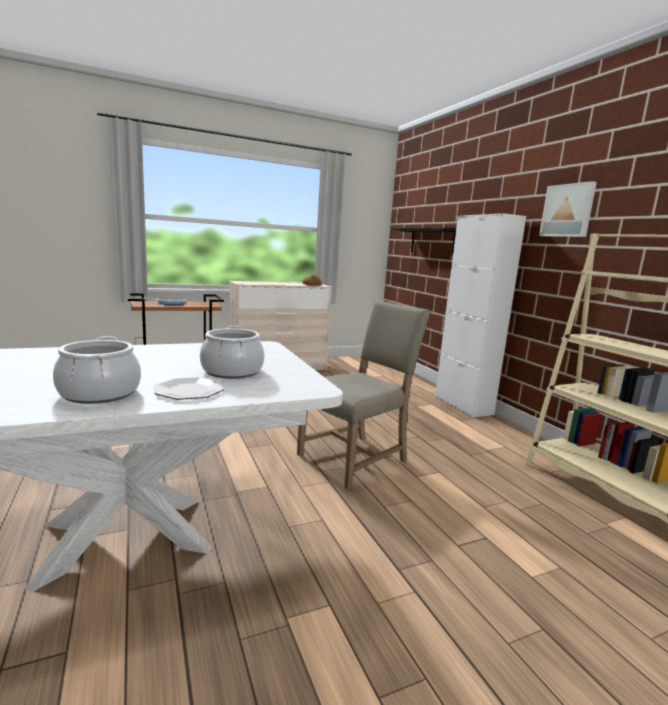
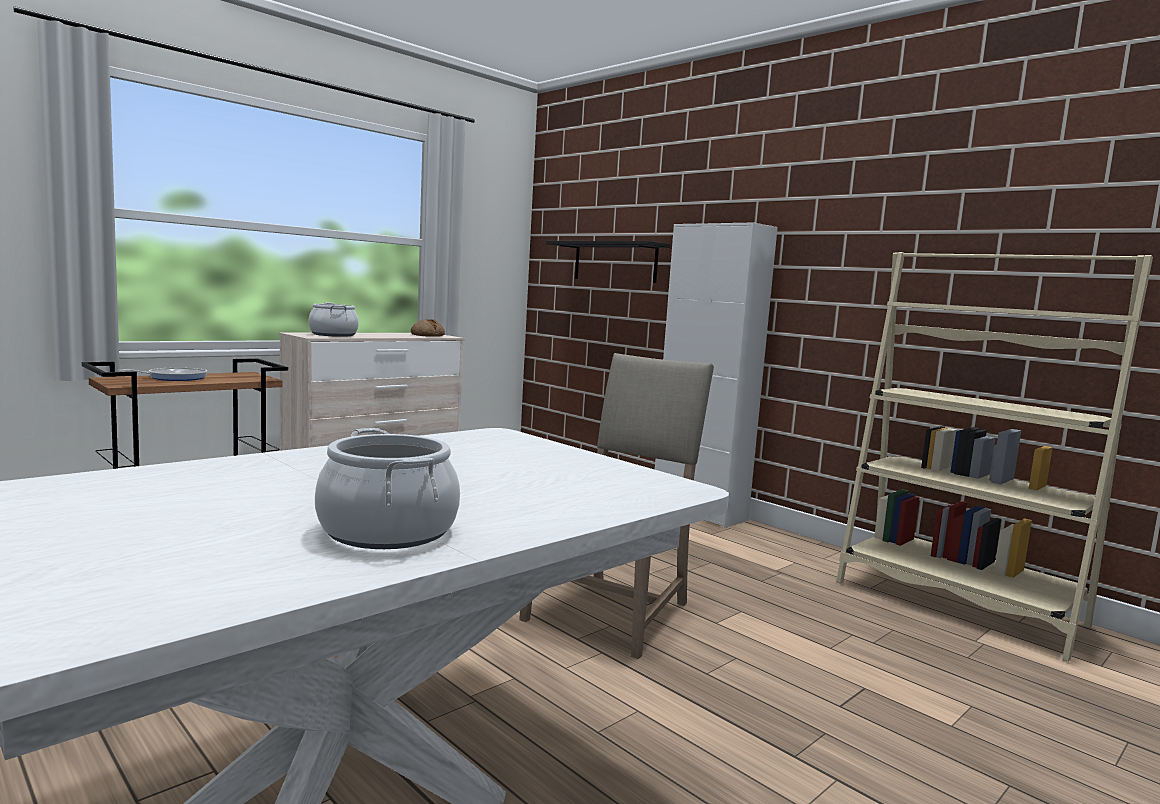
camera: 20 degrees left, 5 degrees down
plate [154,377,224,400] -> none
cooking pot [200,326,264,379] -> cooking pot moved to [308,302,359,337]
picture [539,181,597,237] -> none

